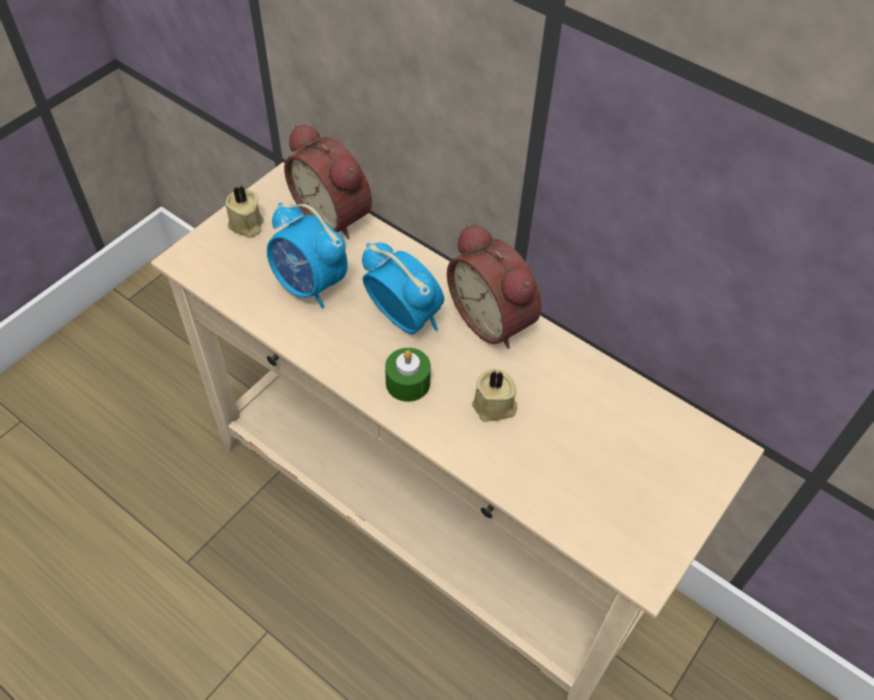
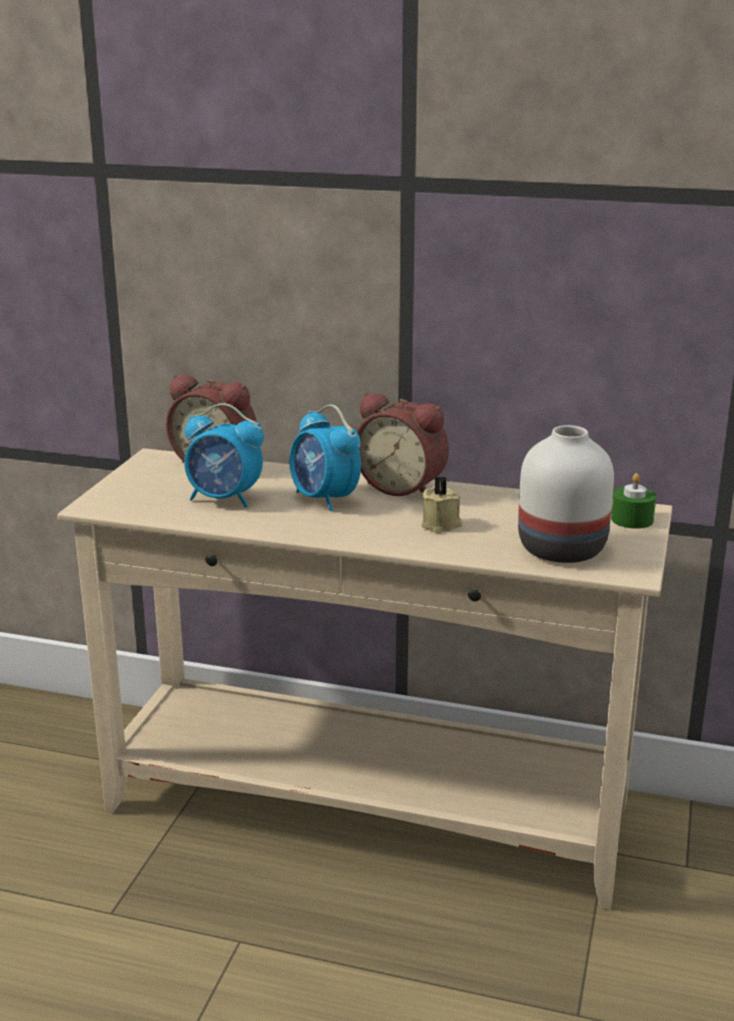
camera: 20 degrees left, 30 degrees down
beige candle [225,186,264,238] -> none
alarm clock [362,243,444,334] -> alarm clock turned 150 degrees counterclockwise [289,404,361,512]
green candle [385,348,431,402] -> green candle moved to [611,473,656,529]
none -> white vase [518,425,614,563]

